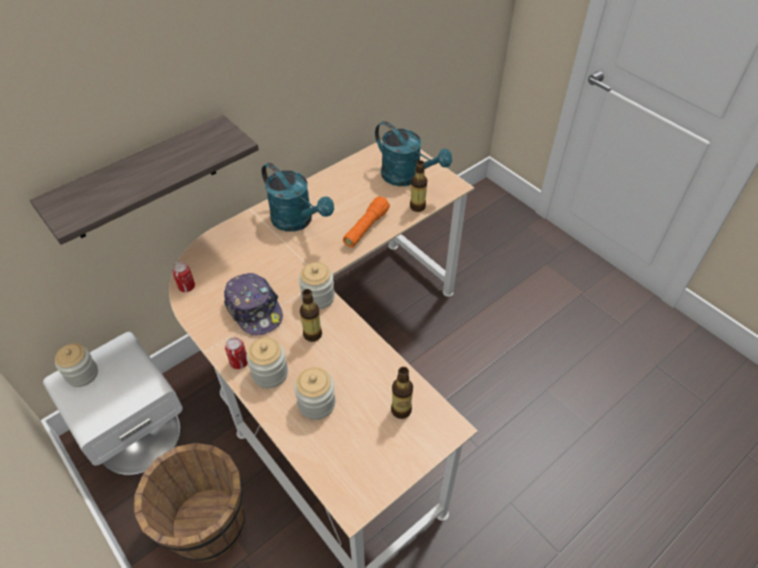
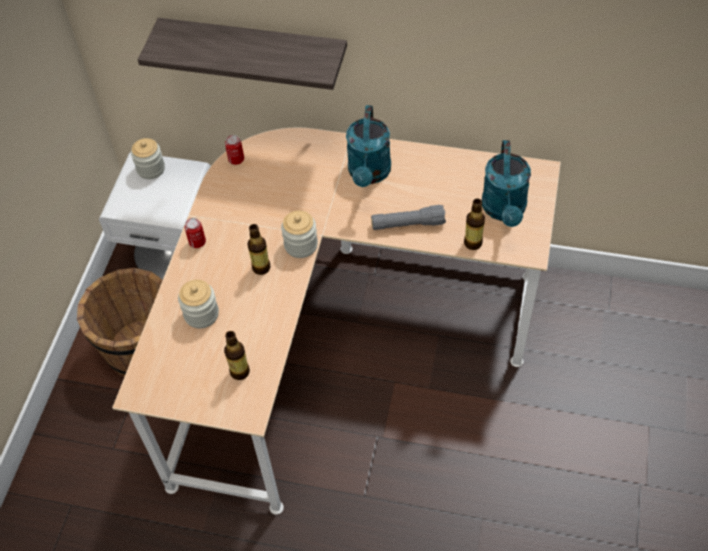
camera: 55 degrees right, 5 degrees up
cap [224,273,283,335] -> none
jar [246,337,288,388] -> none
orange flashlight [343,196,390,247] -> grey flashlight [371,205,446,230]

